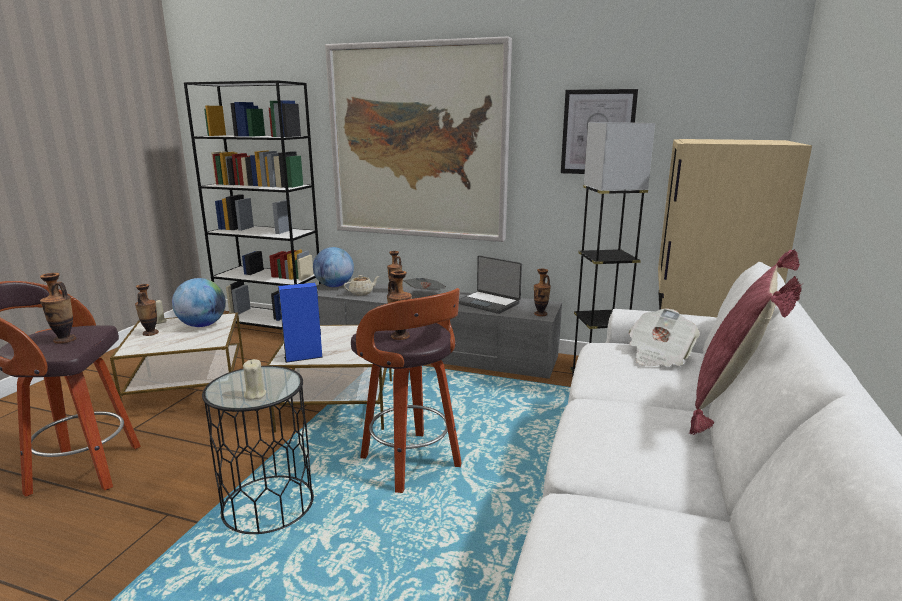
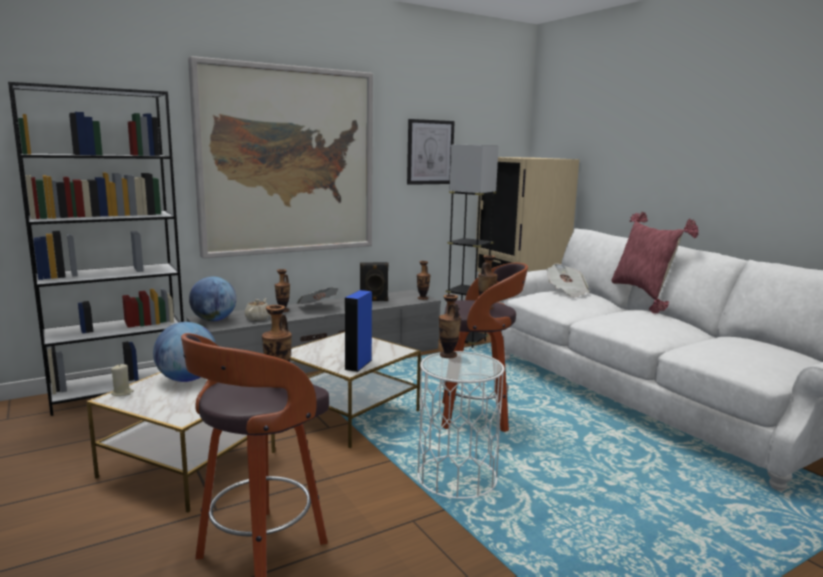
camera: 50 degrees left, 5 degrees down
vase [135,284,159,336] -> vase moved to [439,294,461,358]
black side table [202,366,314,534] -> white side table [417,351,505,499]
beige candle [243,359,267,400] -> none
laptop [459,255,522,314] -> black speaker [360,262,389,301]

